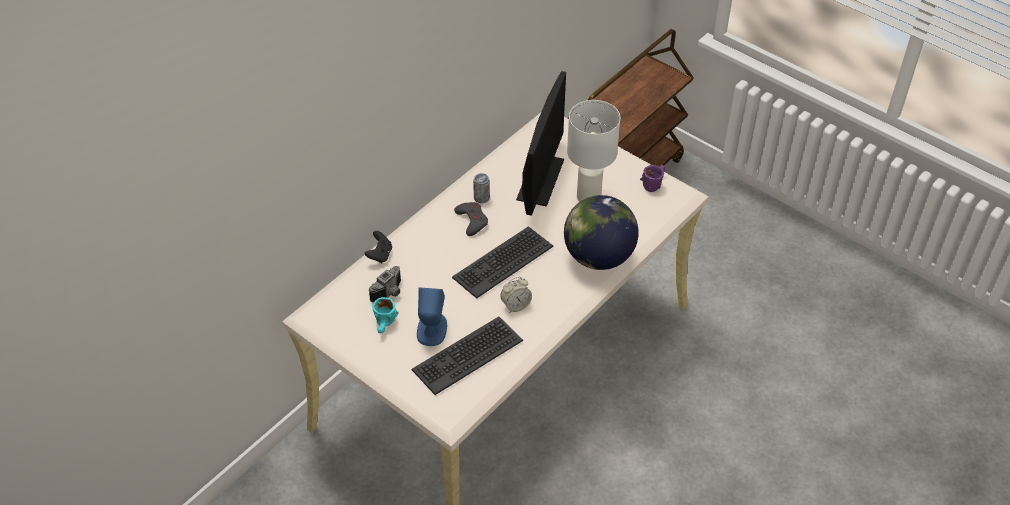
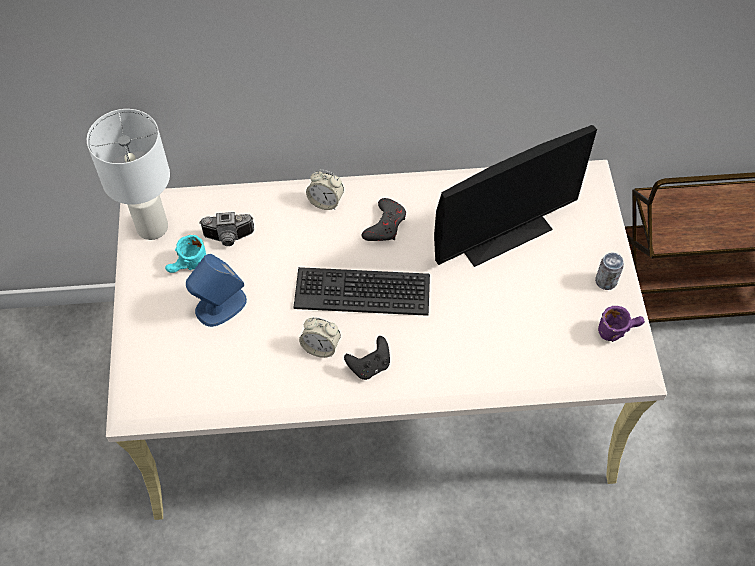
camera: 45 degrees right, 10 degrees up
black game controller [365,231,392,263] -> black game controller moved to [344,336,390,380]
keyboard [412,317,523,395] -> none
can [473,173,490,203] -> can moved to [595,252,624,290]
globe [564,195,639,270] -> none
white table lamp [567,100,620,202] -> white table lamp moved to [87,109,170,240]
none -> alarm clock [306,170,344,210]

